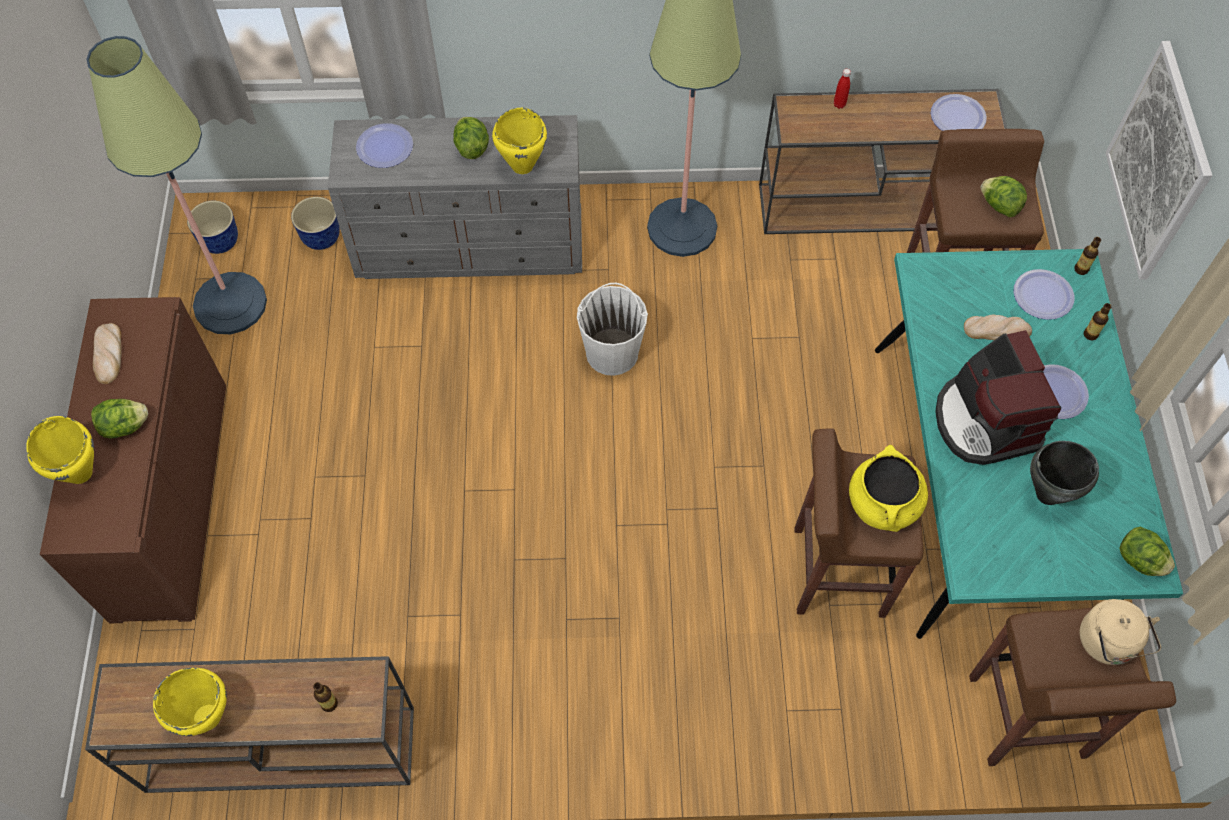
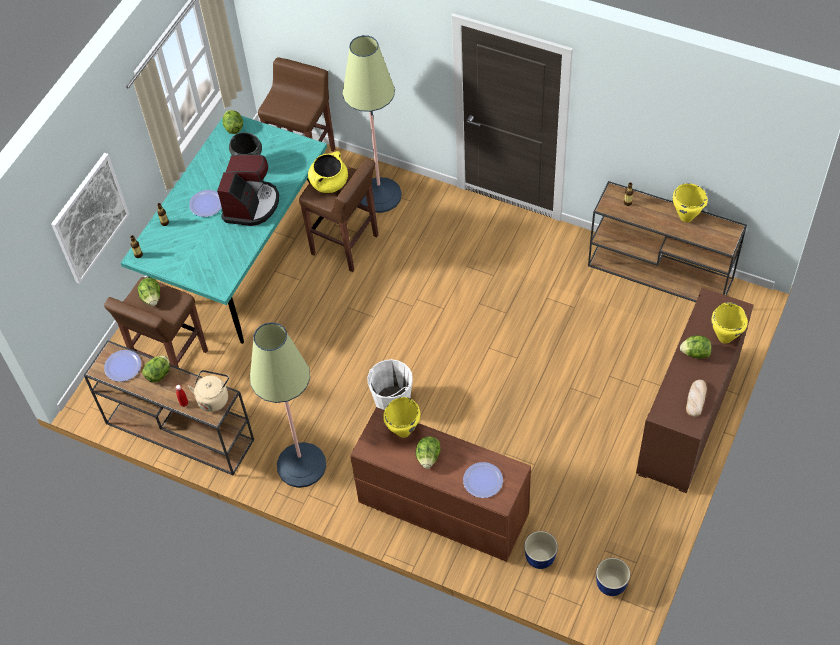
camera: 150 degrees left, 5 degrees down
floor lamp [86,36,267,334] -> floor lamp moved to [342,35,402,213]
grey dresser [328,115,582,279] -> brown dresser [350,407,531,562]
bread [964,315,1032,340] -> none
plate [1013,269,1075,320] -> none
beige kettle [1080,599,1161,665] -> beige kettle moved to [188,370,229,412]
none -> lettuce [142,355,170,383]

